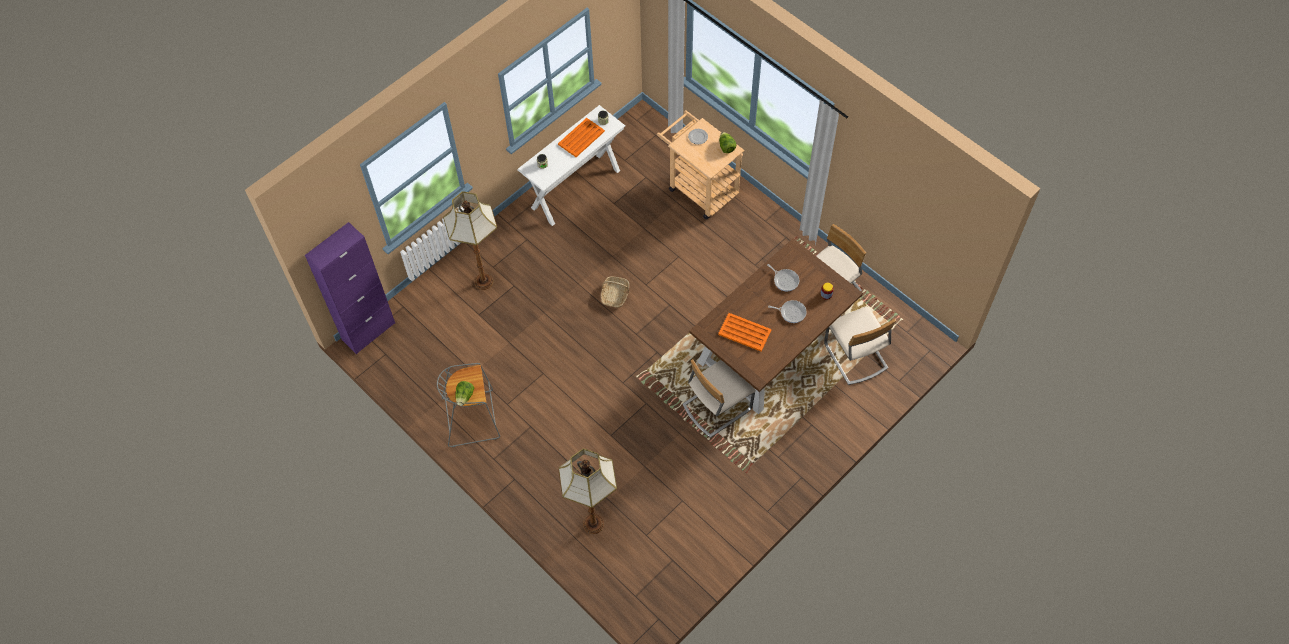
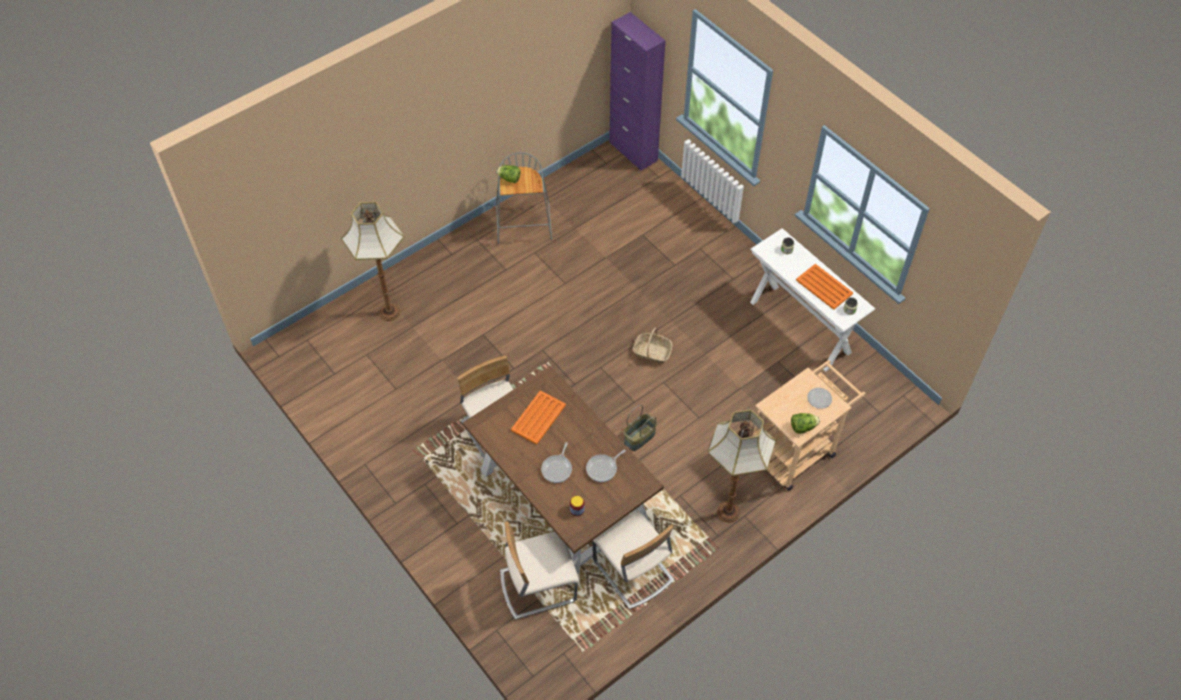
camera: 95 degrees right, 5 degrees down
floor lamp [443,191,497,290] -> floor lamp moved to [707,410,776,523]
none -> basket [623,405,657,451]

